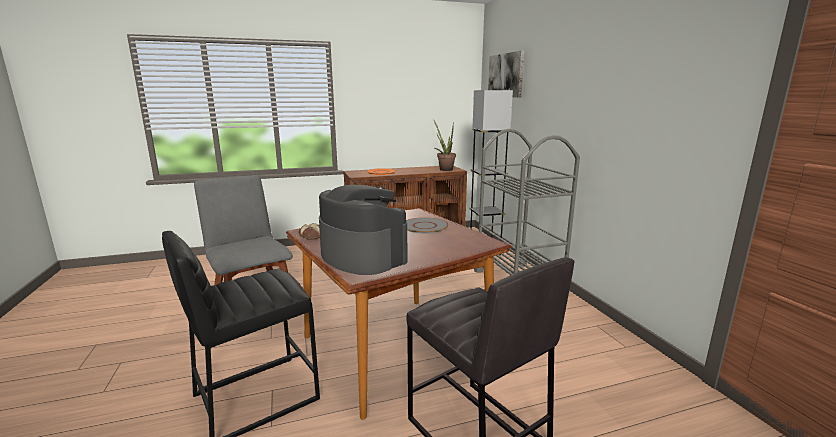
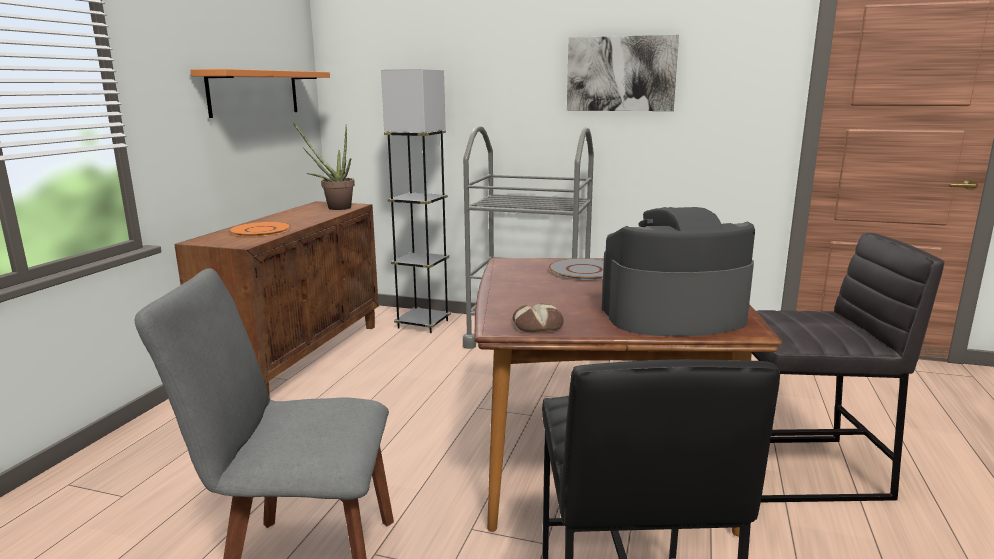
camera: 55 degrees left, 0 degrees up
picture [488,50,525,98] -> picture moved to [567,35,679,111]
none -> orange shelf [191,69,330,118]

